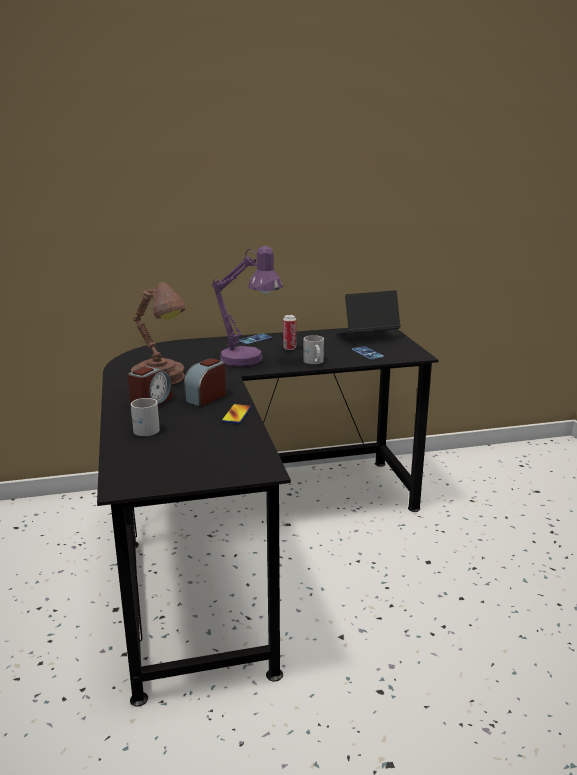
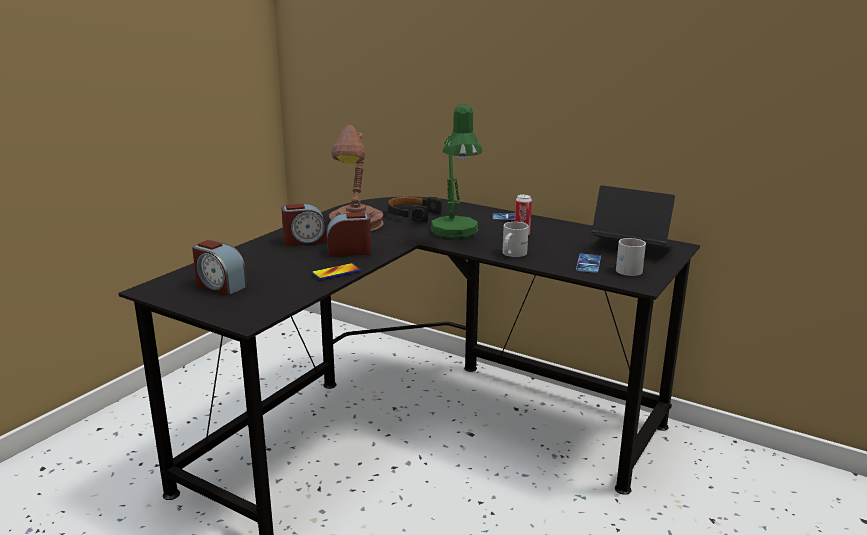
camera: 45 degrees right, 0 degrees up
white mug [131,398,160,436] -> white mug moved to [616,238,646,276]
purple table lamp [212,246,283,366] -> green table lamp [431,104,482,239]
none -> alarm clock [192,240,247,295]
none -> black headphones [388,196,442,222]

